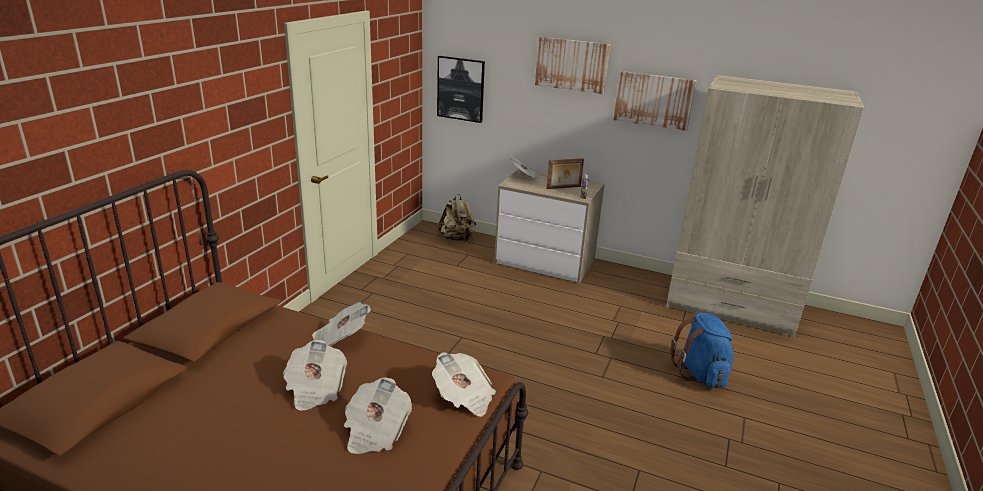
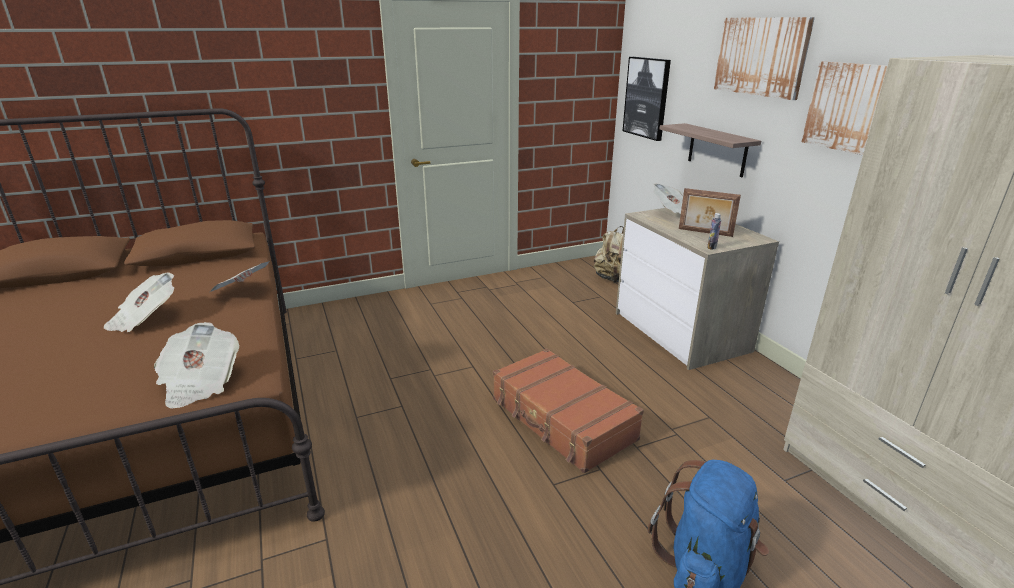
camera: 45 degrees right, 0 degrees up
newspaper [344,378,412,454] -> none
none -> brown suitcase [493,348,644,473]
none -> shelf [659,123,761,177]

